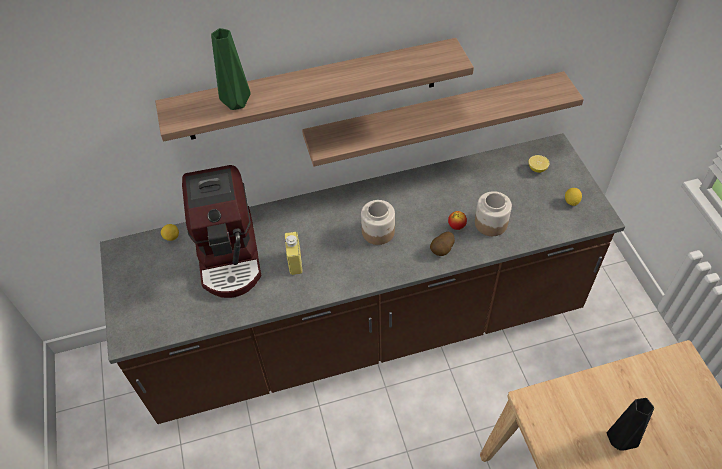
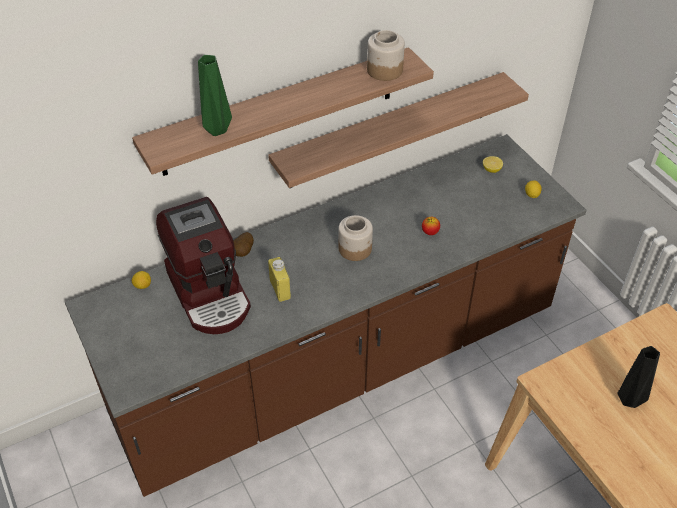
camera: 15 degrees left, 5 degrees down
potato [430,232,455,256] -> potato moved to [233,232,254,257]
jar [475,191,512,236] -> jar moved to [367,30,405,81]

